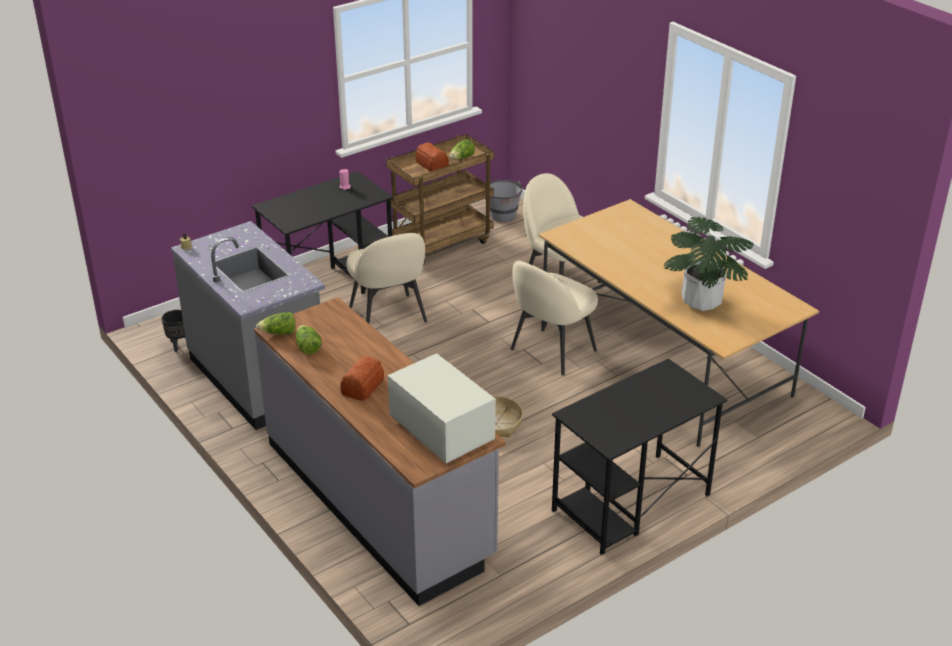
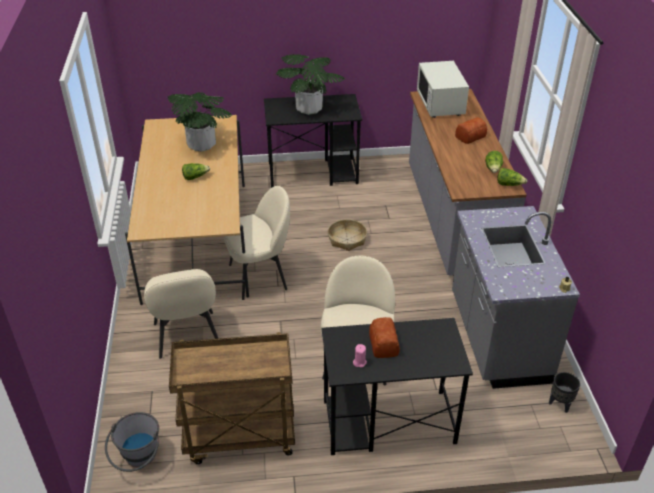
camera: 150 degrees left, 5 degrees up
bread [416,143,449,172] -> bread moved to [369,317,400,358]
lettuce [450,139,475,159] -> lettuce moved to [182,163,210,180]
none -> potted plant [276,54,345,115]

